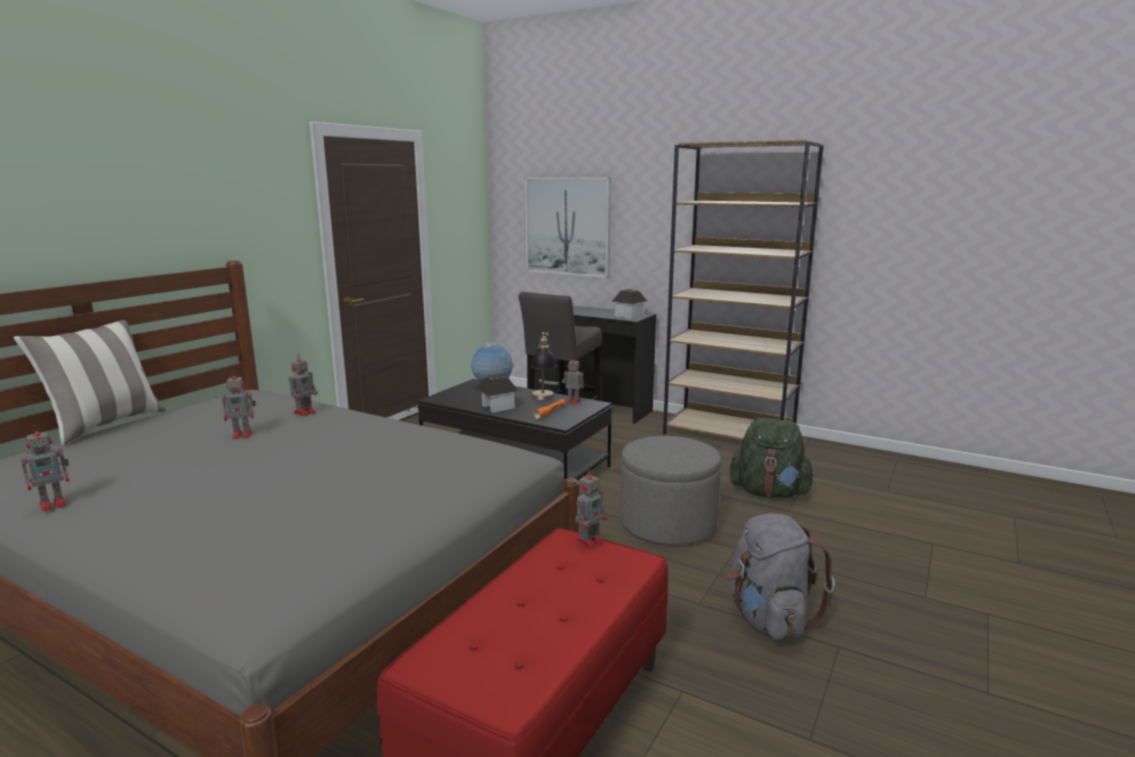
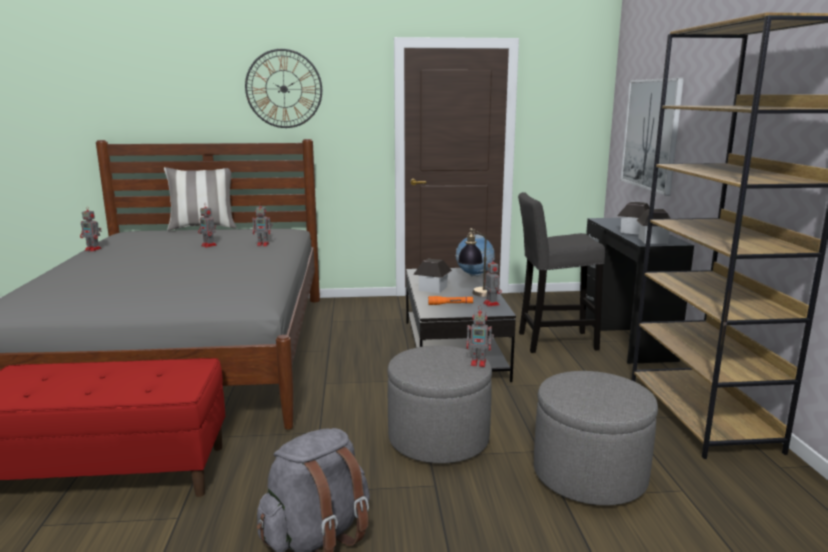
camera: 55 degrees right, 0 degrees up
toy robot [575,469,607,549] -> toy robot moved to [466,305,494,367]
green backpack [729,418,816,498] -> grey ottoman [534,371,658,505]
none -> wall clock [245,49,322,128]
none -> toy house [617,202,650,235]

